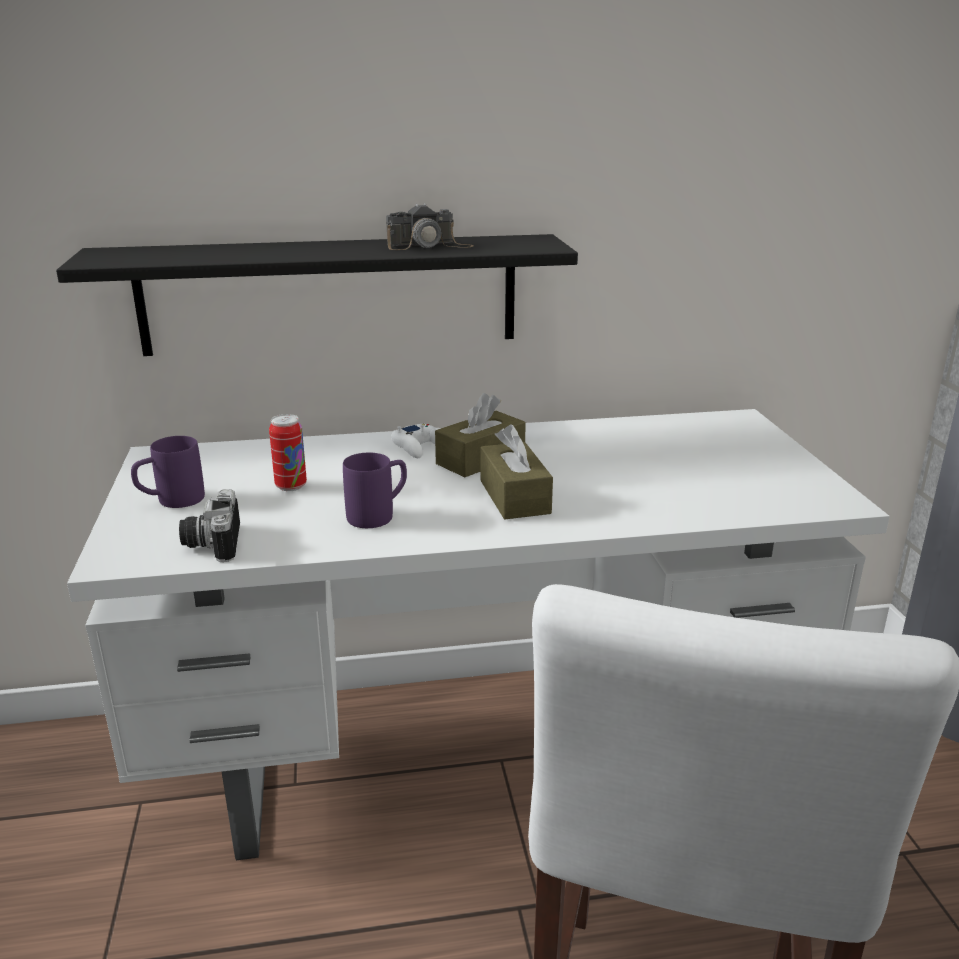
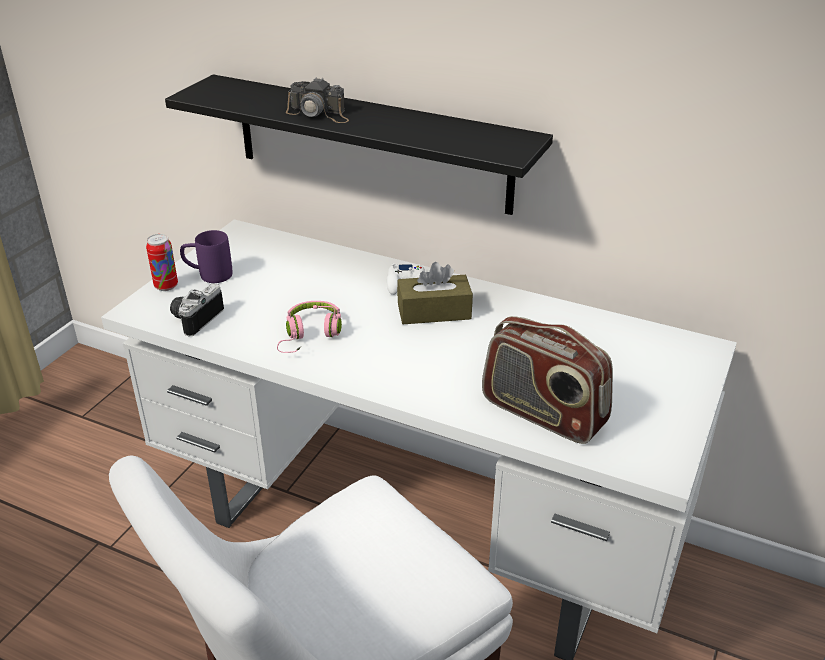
camera: 35 degrees right, 10 degrees up
can [269,414,307,491] -> can moved to [146,234,178,291]
purple mug [343,452,407,528] -> pink headphones [277,301,342,353]
camera [386,203,473,250] -> camera moved to [285,77,349,123]
brown tissue box [481,424,553,519] -> none
none -> radio [482,316,613,444]

